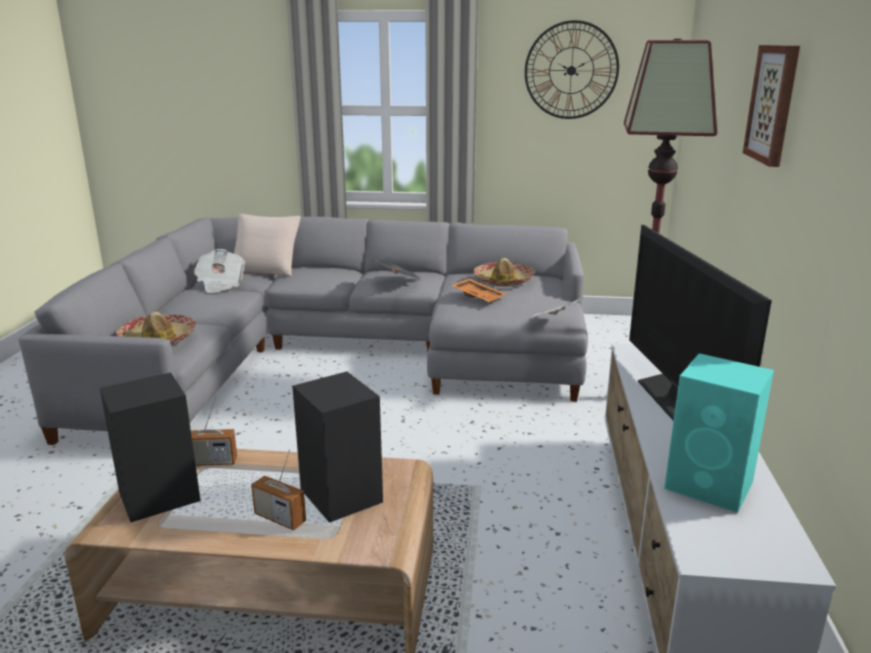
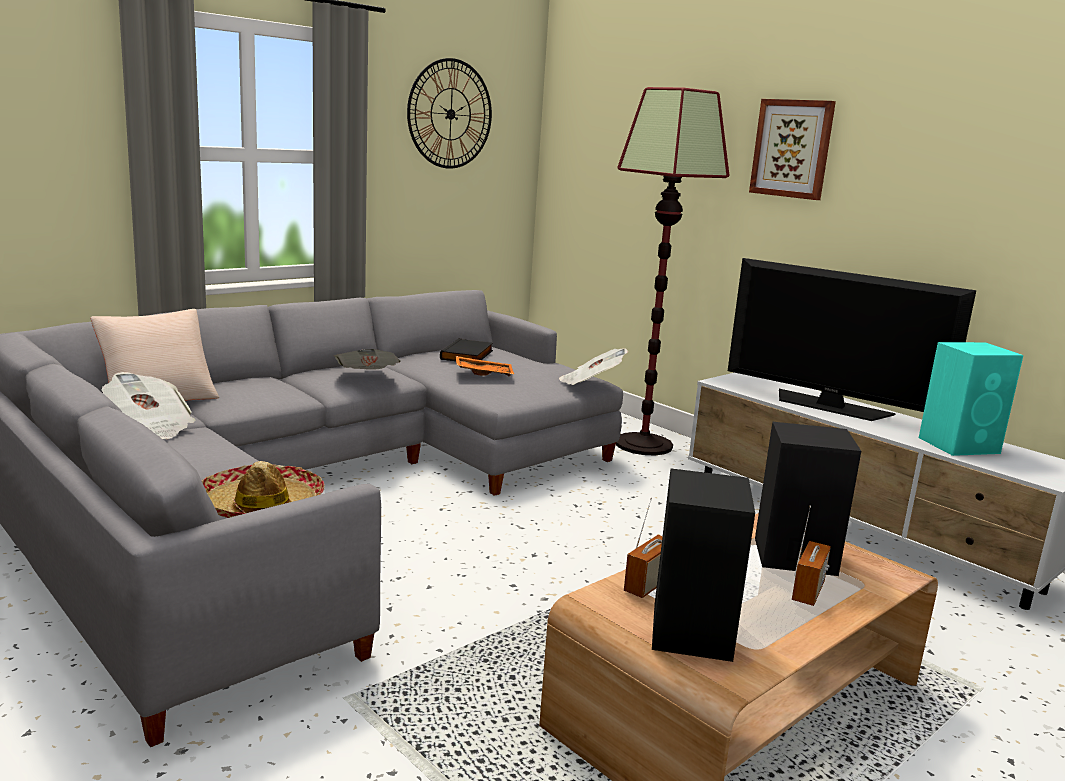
camera: 50 degrees left, 5 degrees down
radio [251,449,306,530] -> radio turned 45 degrees counterclockwise [792,505,831,606]
hat [474,258,535,287] -> black book [440,338,493,361]

